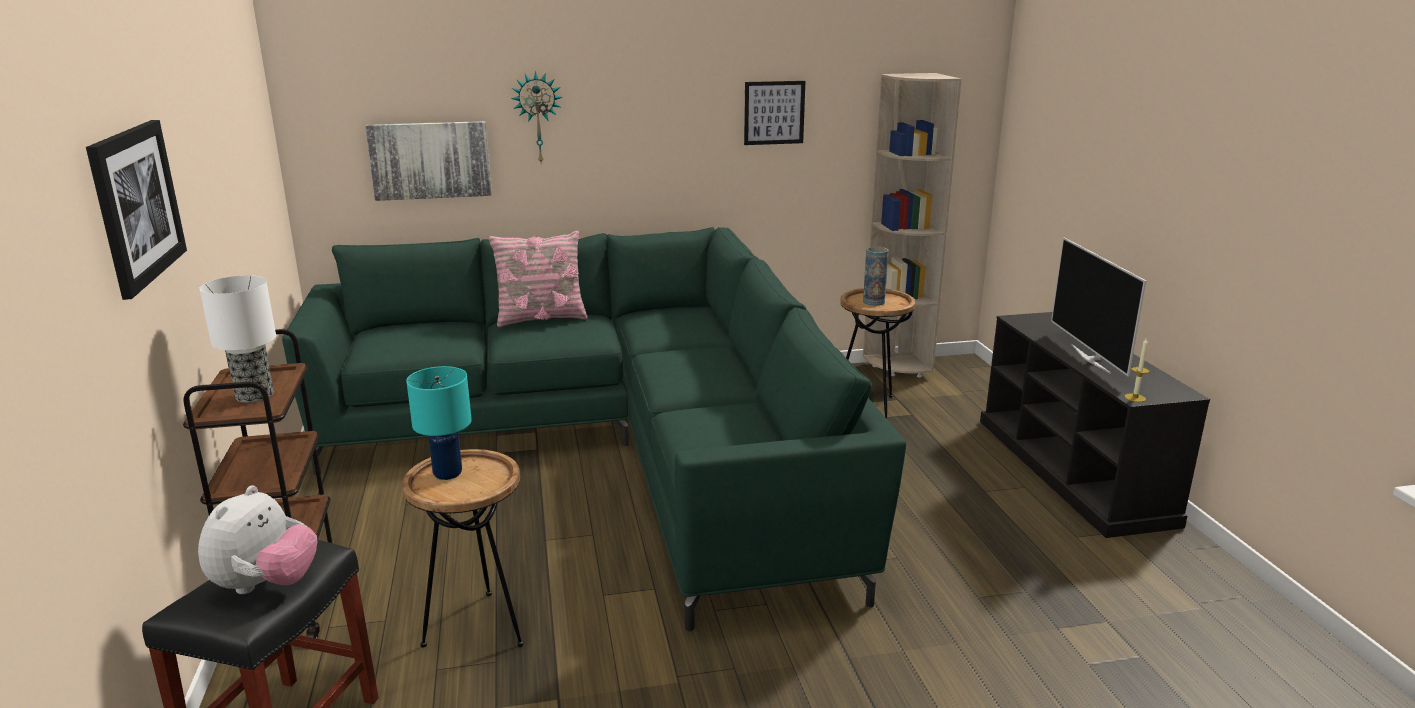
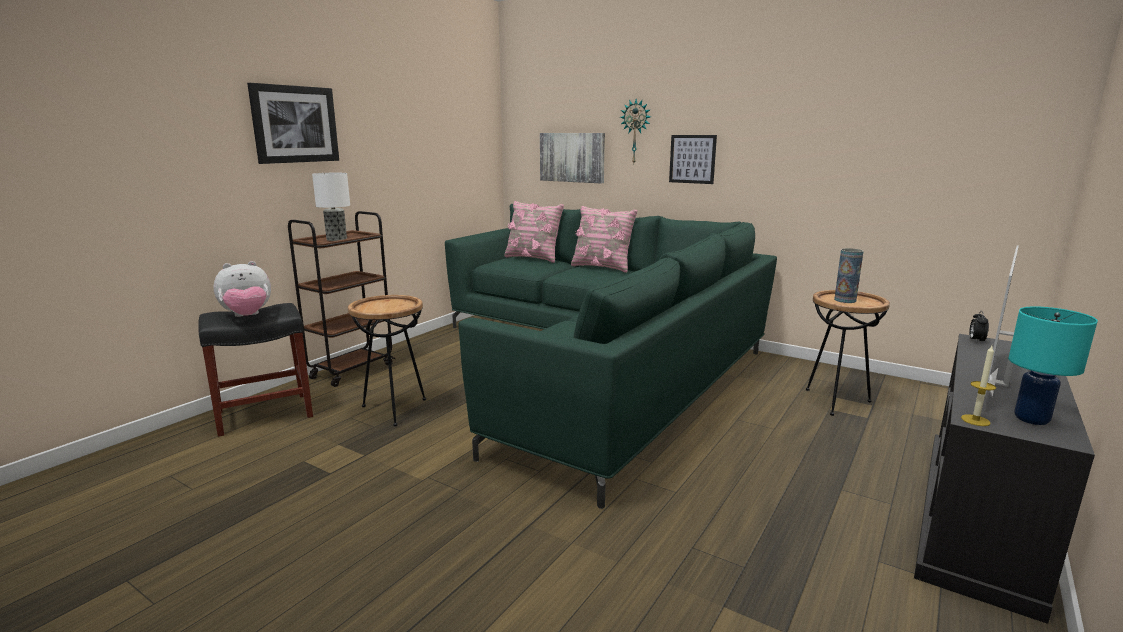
camera: 45 degrees right, 5 degrees down
turquoise table lamp [406,366,472,480] -> turquoise table lamp moved to [1008,306,1098,425]
picture [744,81,805,145] -> picture moved to [669,135,717,184]
beige bookcase [863,73,962,377] -> none
none -> pink pillow [505,201,564,263]
none -> alarm clock [969,311,989,342]

